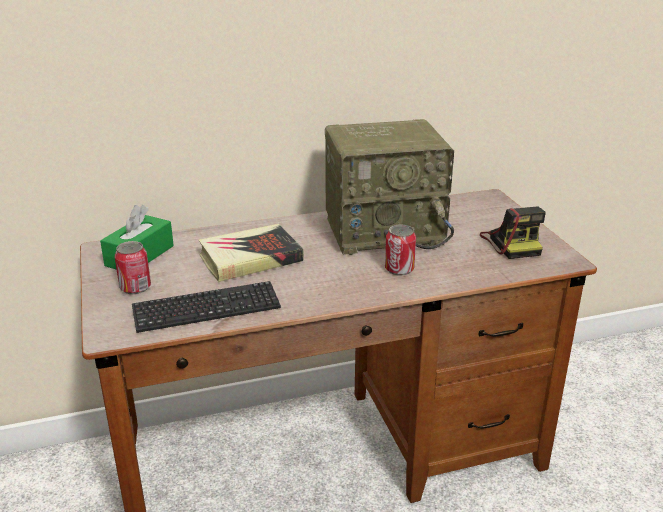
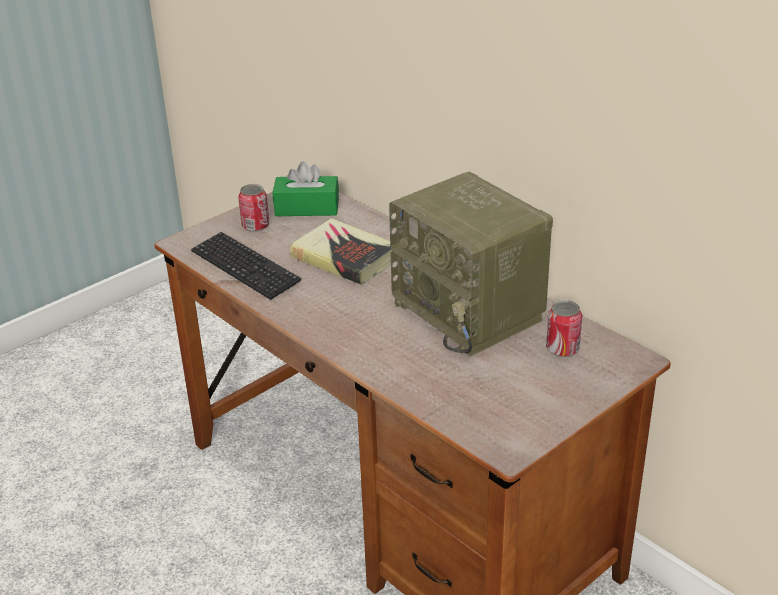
camera: 65 degrees right, 5 degrees up
can [385,225,416,276] -> can moved to [546,300,582,357]
camera [480,207,546,259] -> none

